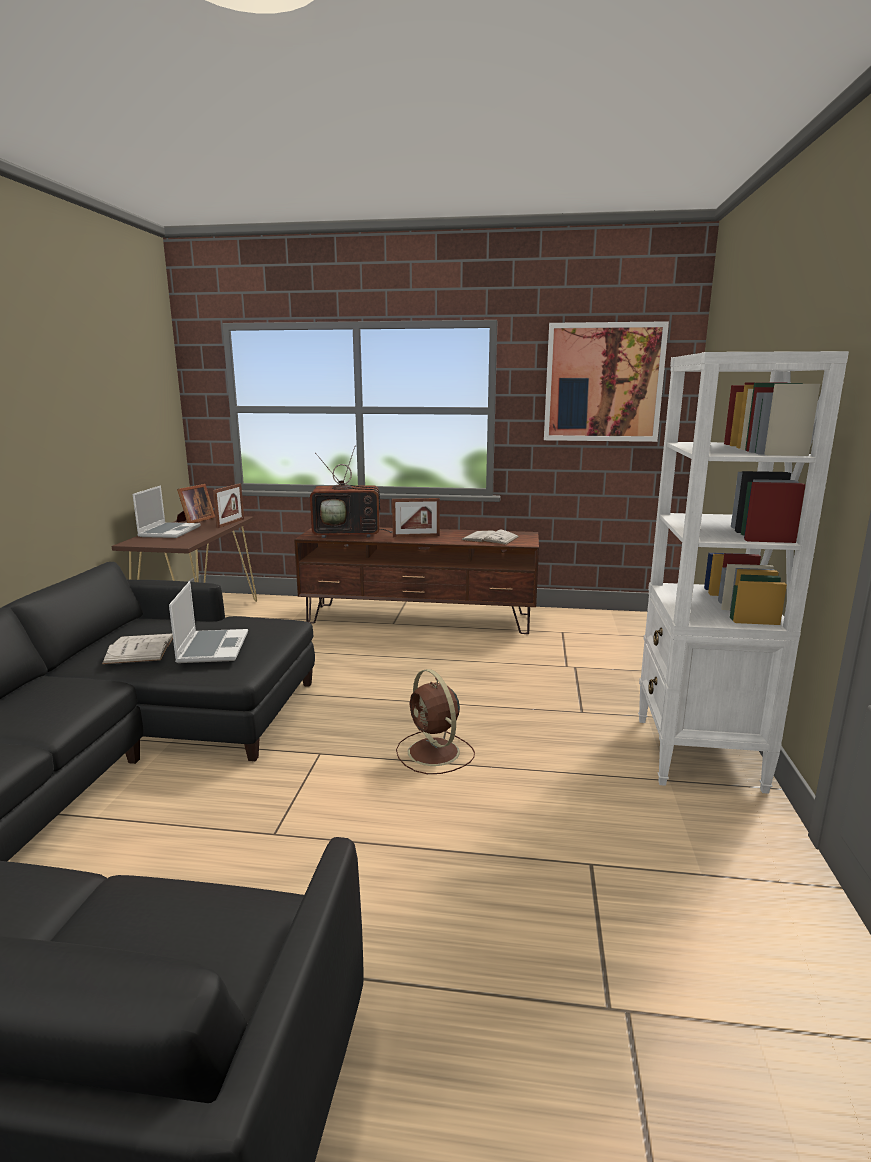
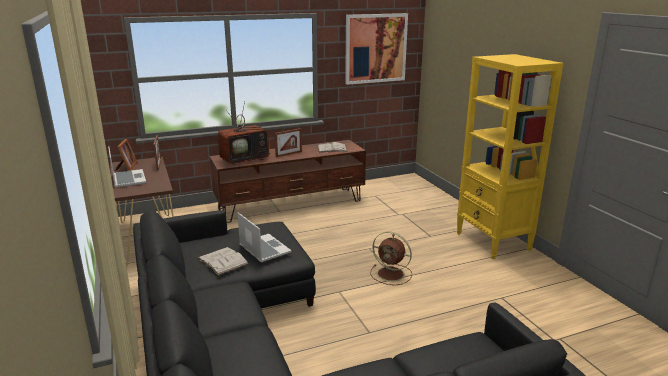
camera: 30 degrees left, 5 degrees up
white bookcase [638,351,849,794] -> yellow bookcase [457,54,563,259]

